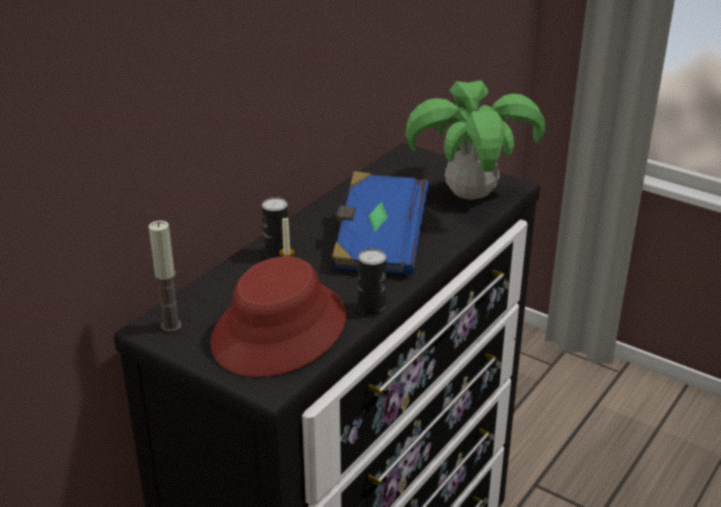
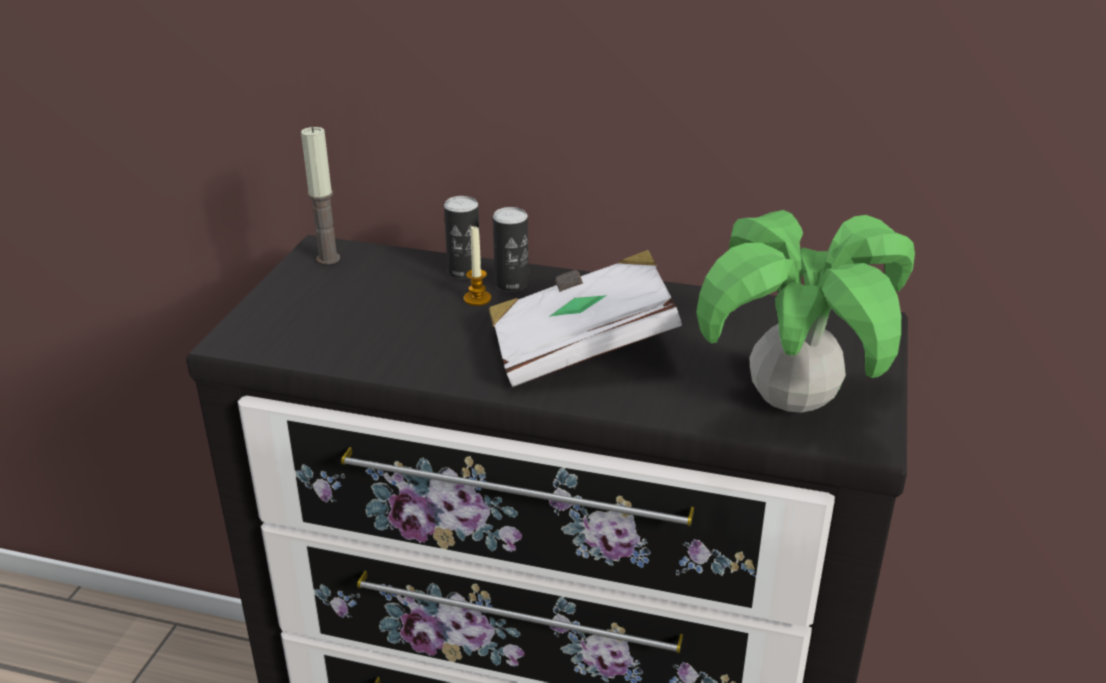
camera: 70 degrees right, 0 degrees up
red hat [210,256,346,377] -> none
blue book [331,171,429,275] -> white book [489,250,682,387]
can [358,249,386,316] -> can moved to [444,196,480,279]

